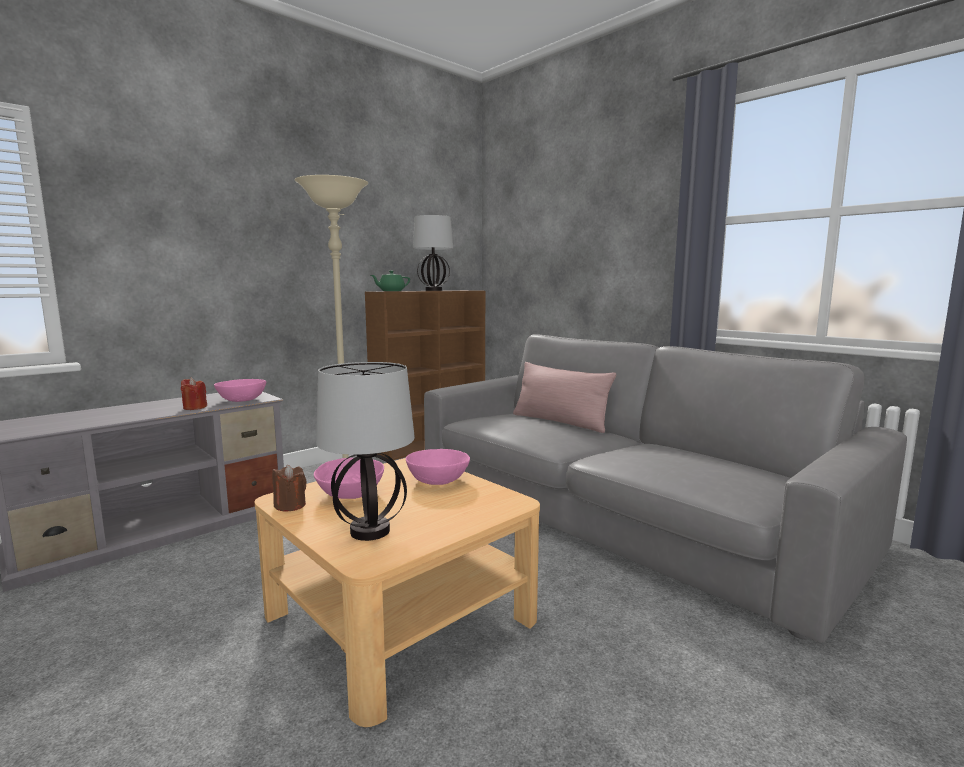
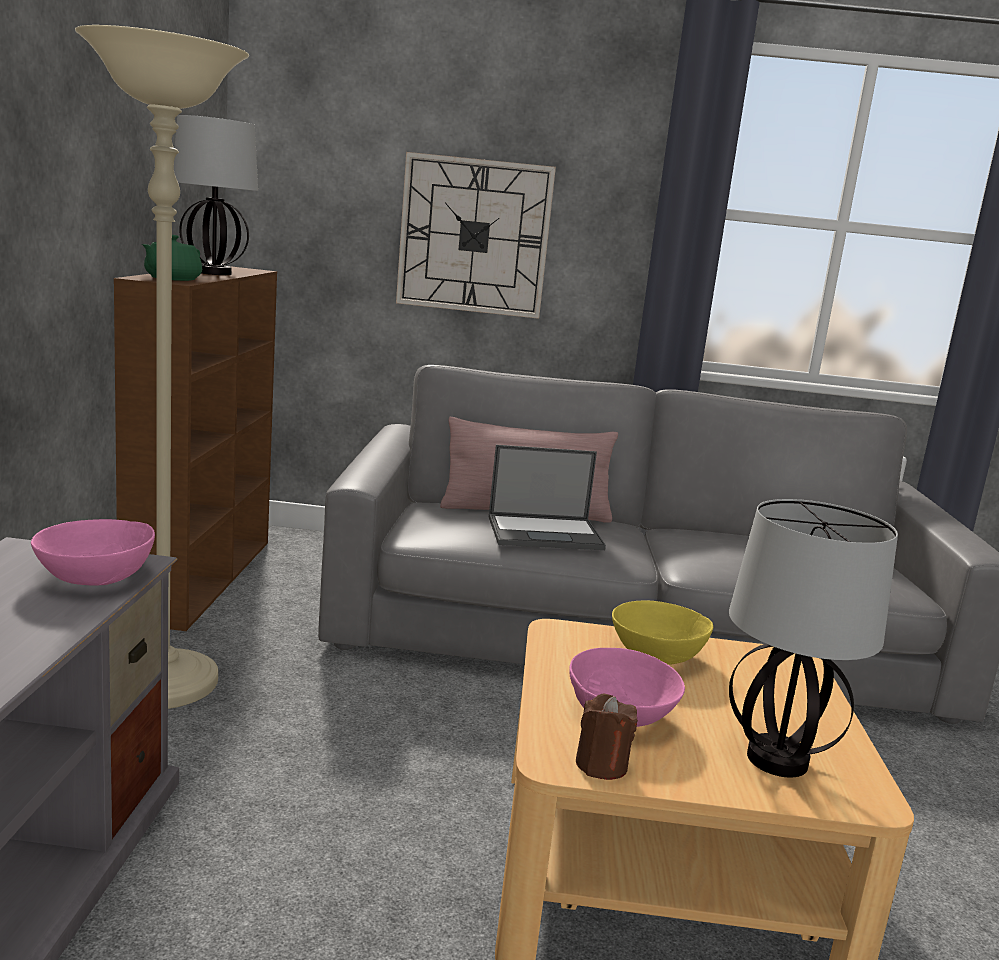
camera: 45 degrees left, 5 degrees up
red candle [181,378,207,410] -> none
pink bowl [406,449,470,485] -> yellow bowl [612,601,713,664]
none -> wall clock [396,152,556,319]
none -> laptop [489,445,606,550]

